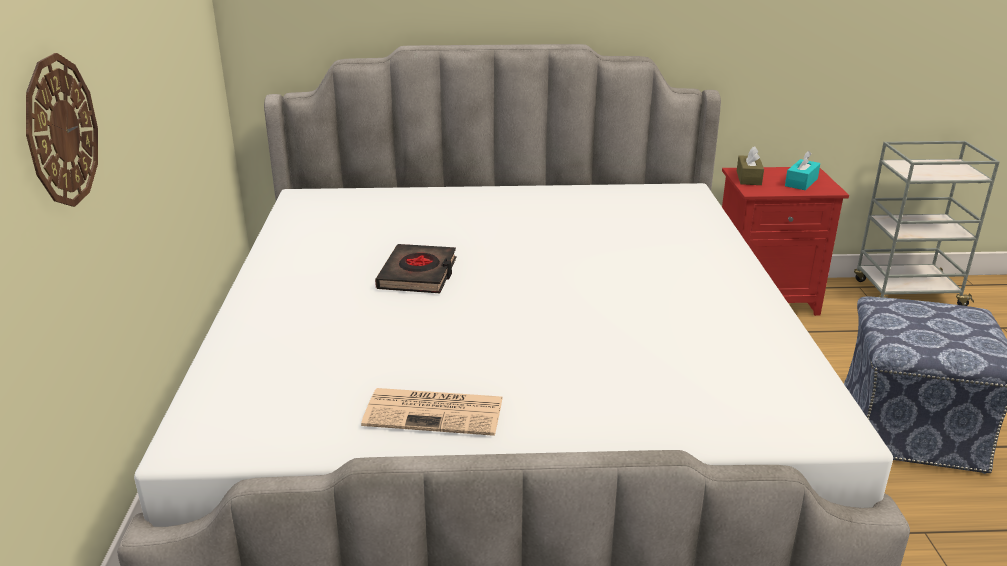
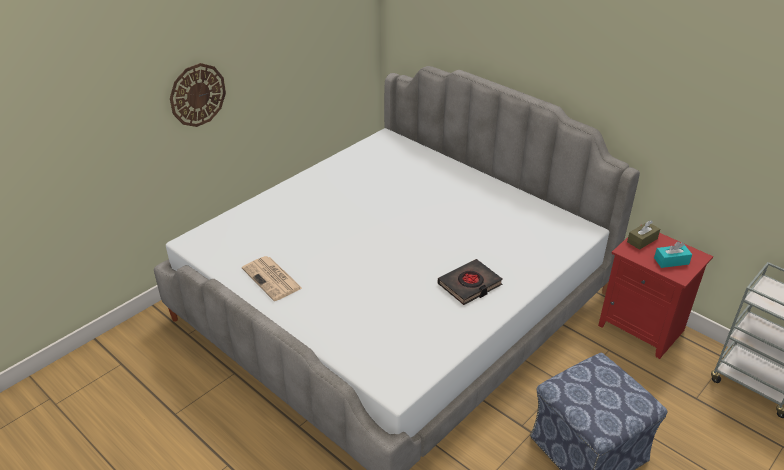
camera: 45 degrees right, 10 degrees up
black book [375,244,457,293] -> black book moved to [438,259,503,305]

